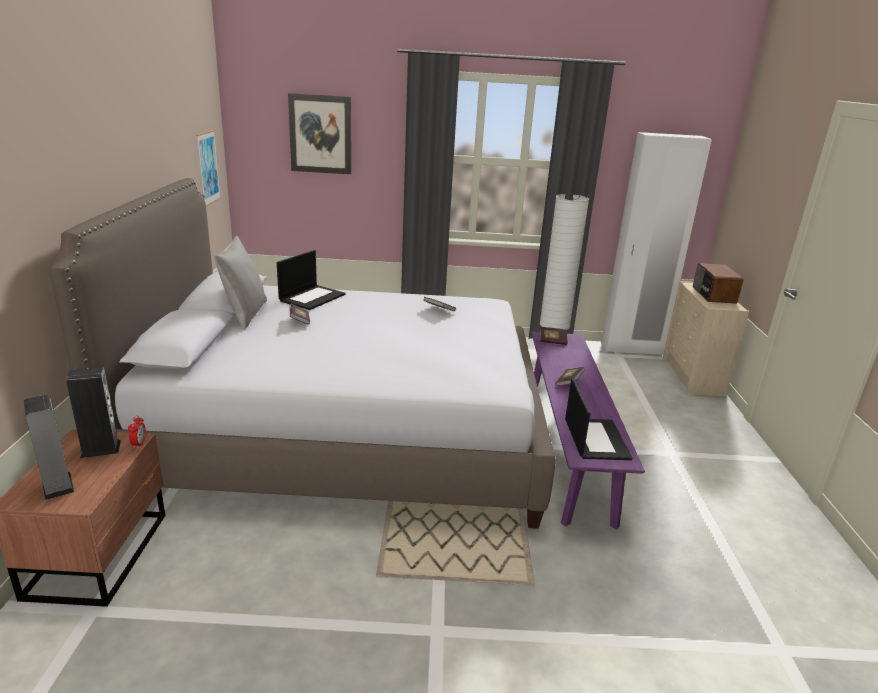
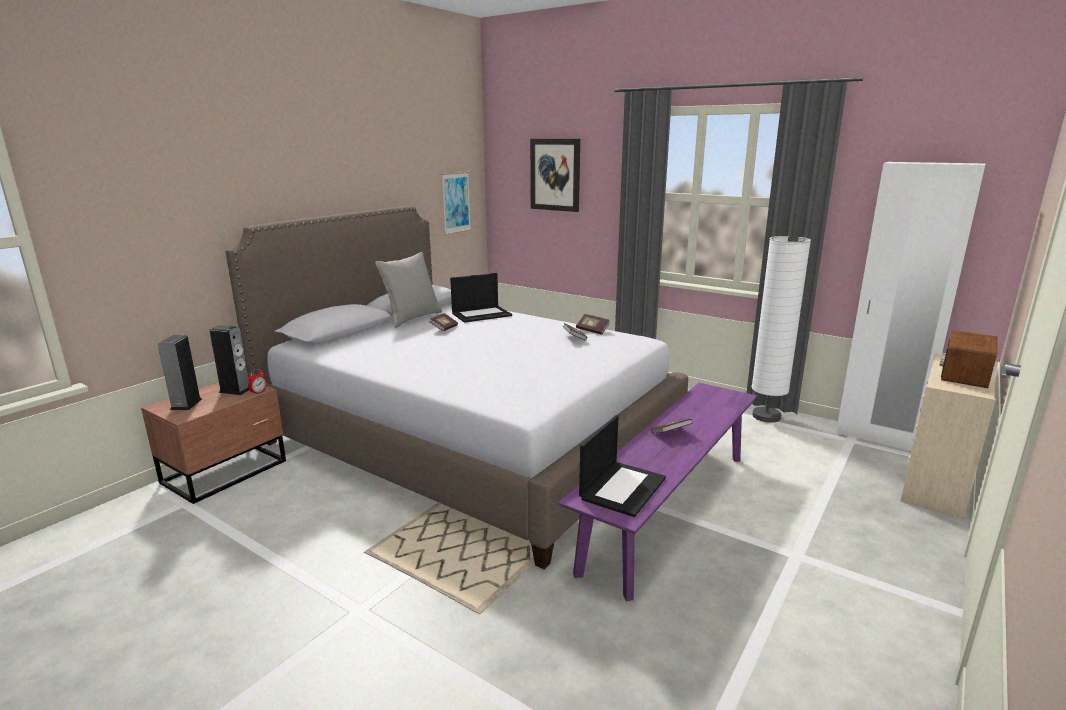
camera: 35 degrees right, 5 degrees down
book [539,327,568,345] -> book moved to [576,314,610,335]

